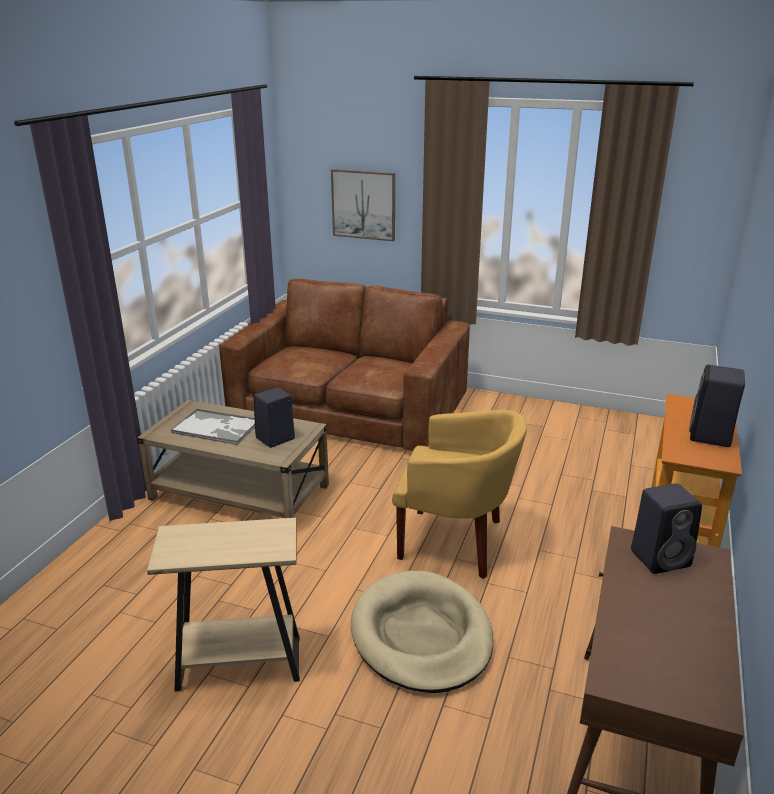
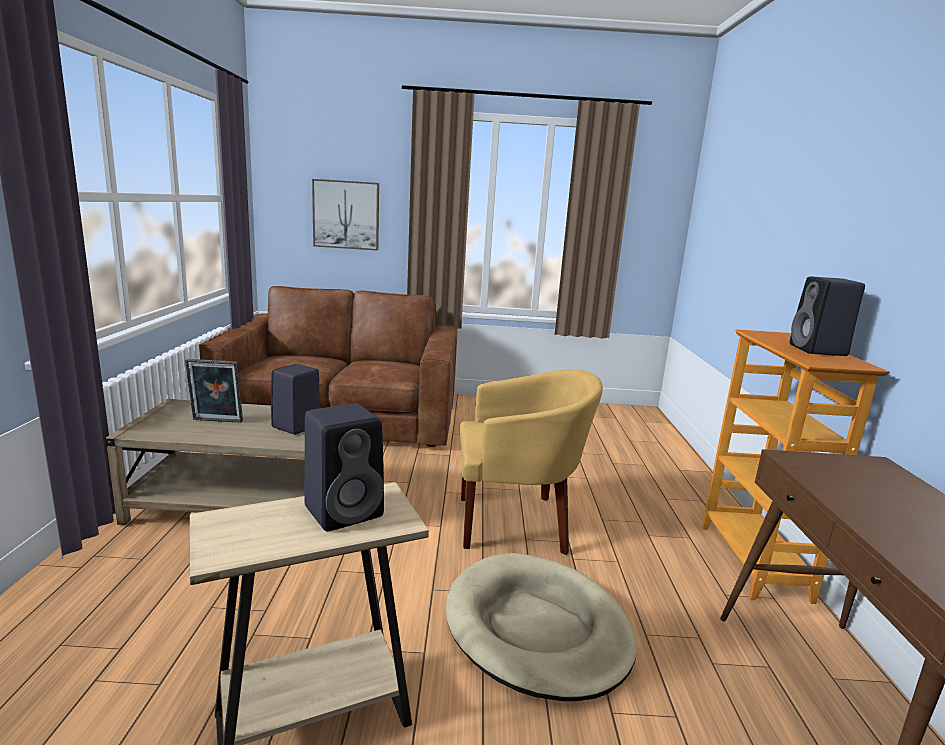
camera: 20 degrees left, 10 degrees down
tray [171,409,255,445] -> picture frame [185,359,243,423]
black speaker [631,483,702,574] -> black speaker moved to [304,403,384,532]

